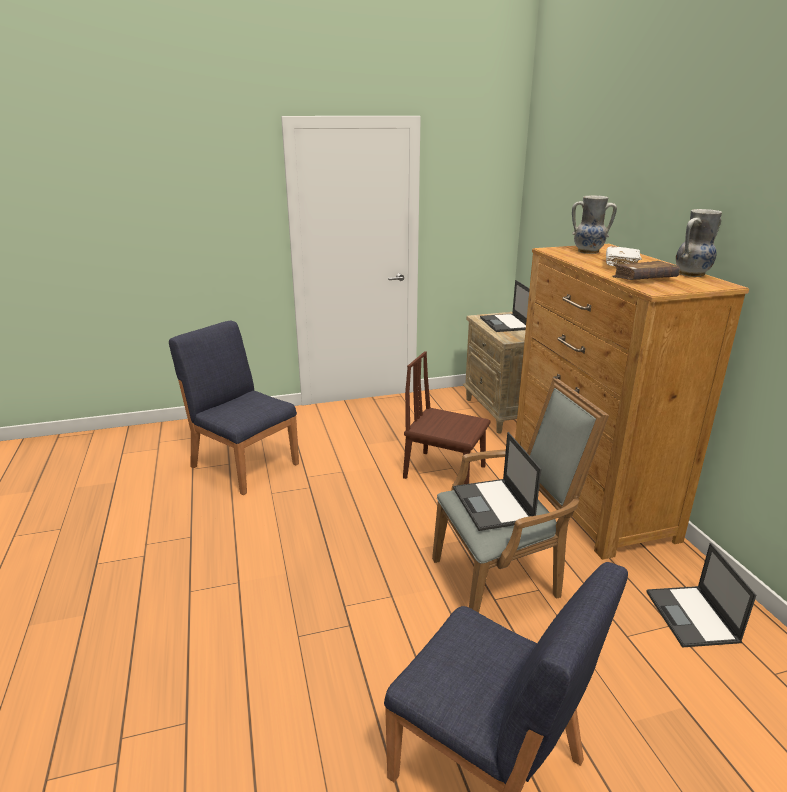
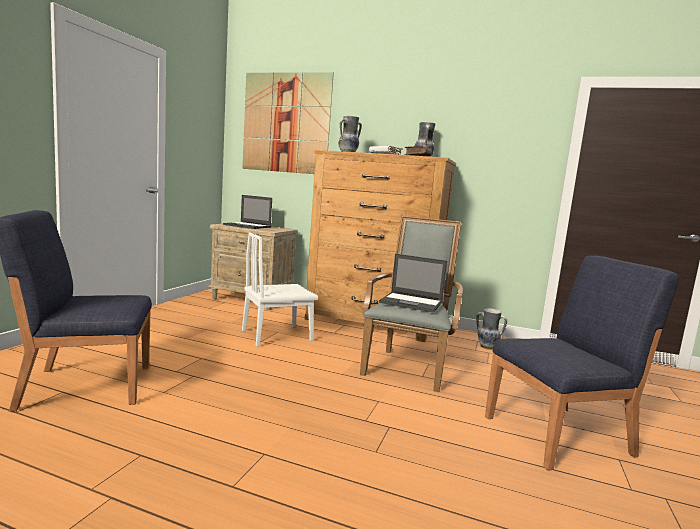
camera: 55 degrees left, 15 degrees down
brown chair [403,351,490,484] -> white chair [242,232,318,347]
laptop [646,543,756,647] -> vase [476,308,507,350]
none -> picture [242,72,334,174]

